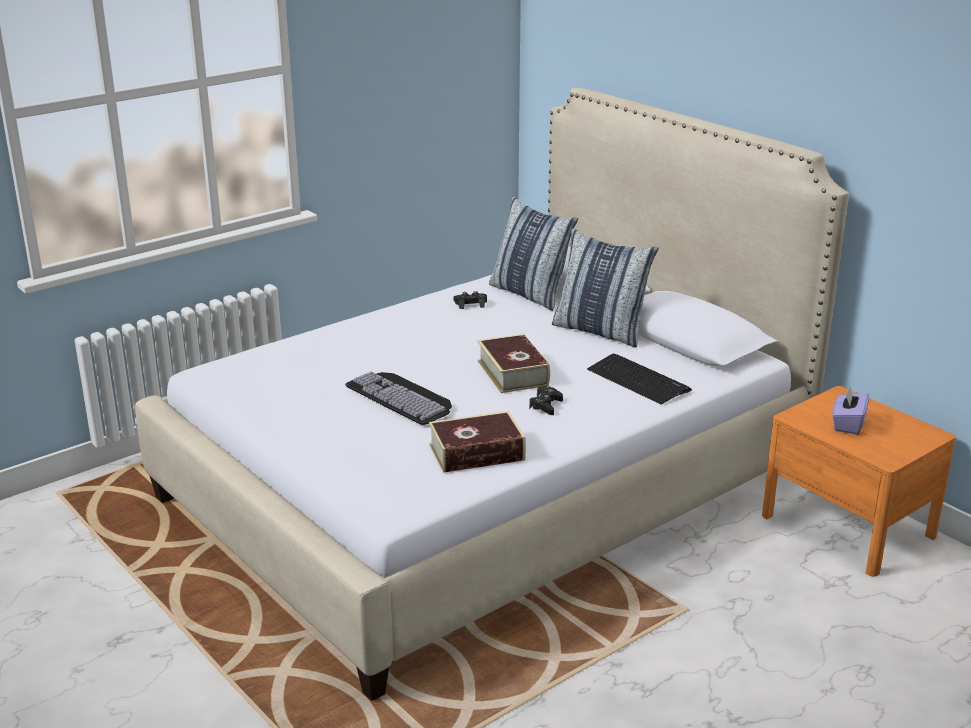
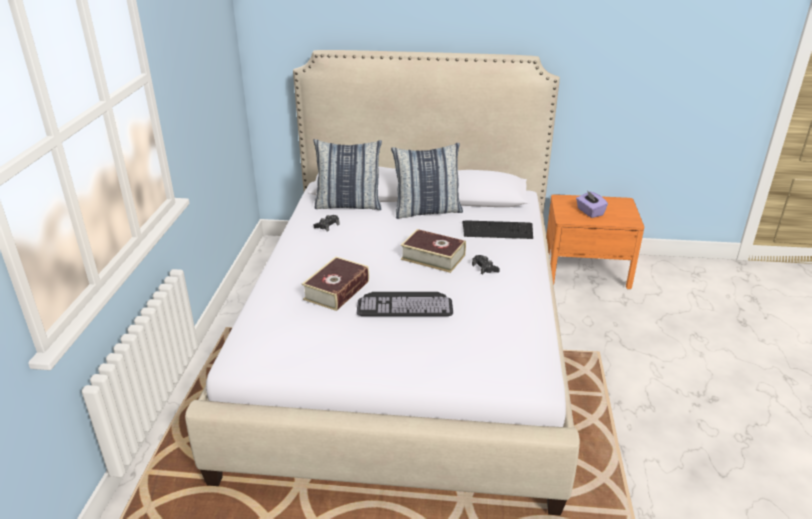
camera: 45 degrees left, 5 degrees up
book [429,411,526,473] -> book moved to [302,257,369,311]

